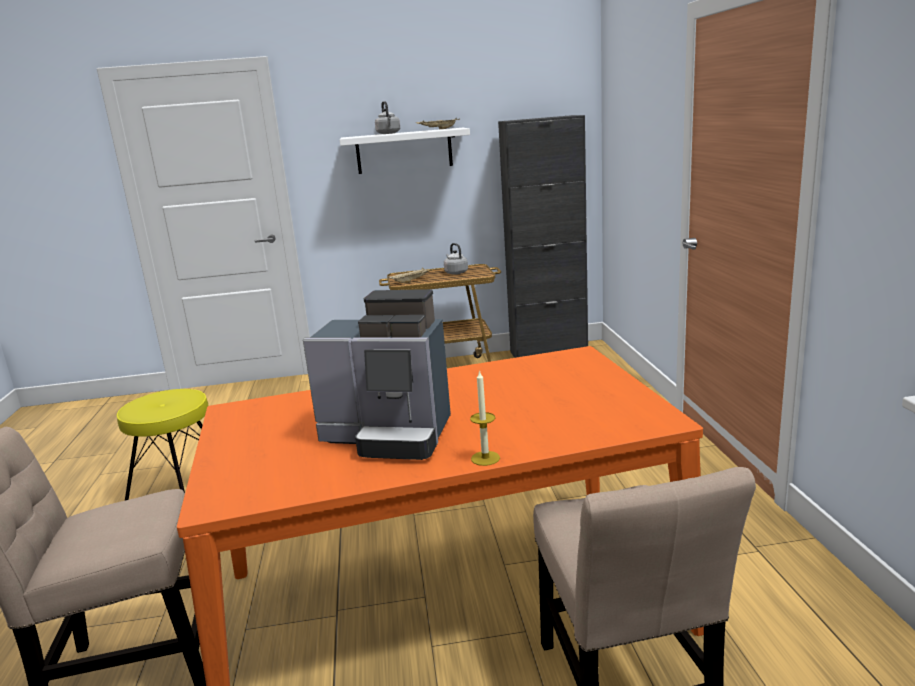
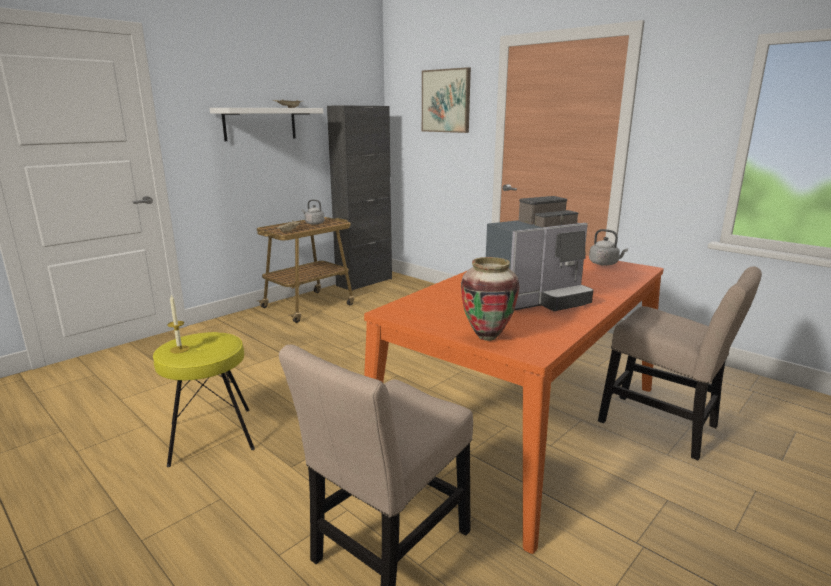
camera: 40 degrees left, 0 degrees up
grey kettle [375,101,400,134] -> grey kettle moved to [589,229,628,266]
candle [470,370,500,466] -> candle moved to [167,295,190,353]
none -> picture [422,67,471,133]
none -> vase [461,257,520,341]

